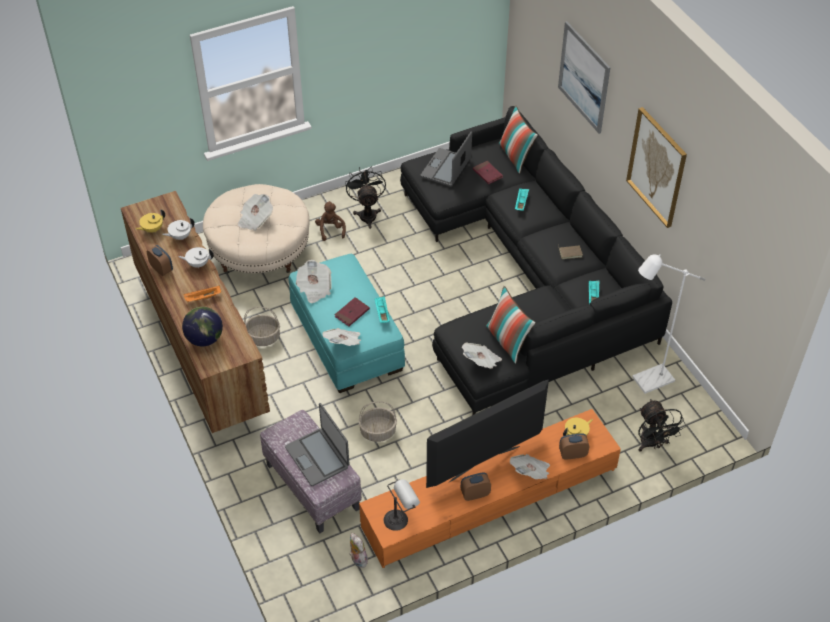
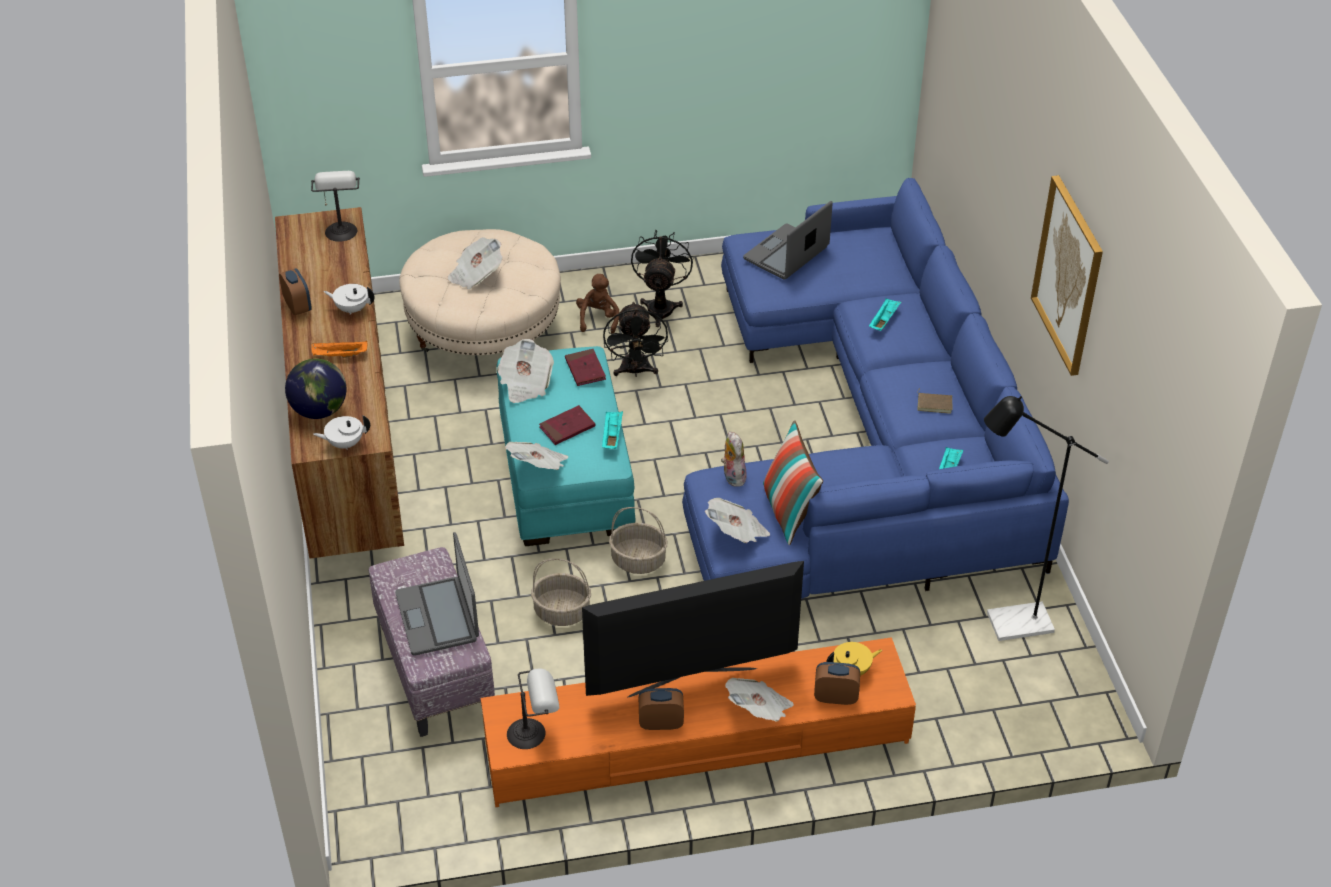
camera: 15 degrees right, 5 degrees down
yellow teapot [135,209,165,233] -> none
white teapot [162,218,194,240] -> white teapot moved to [313,415,370,450]
basket [244,307,280,346] -> basket moved to [609,507,668,574]
plush toy [349,533,368,568] -> plush toy moved to [721,431,747,487]
black sofa [400,106,672,415] -> blue sofa [682,178,1069,599]
red book [473,161,503,184] -> red book moved to [565,349,606,386]
pillow [499,105,538,174] -> none
picture [558,21,610,134] -> none
white floor lamp [632,254,706,394] -> black floor lamp [984,396,1109,641]
black fan [638,399,686,451] -> black fan moved to [603,302,668,377]
none -> table lamp [311,171,360,242]

